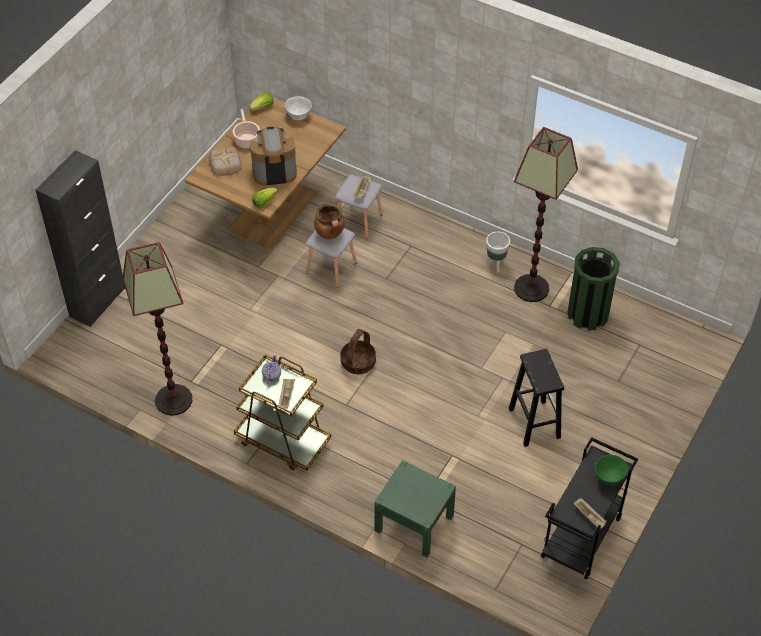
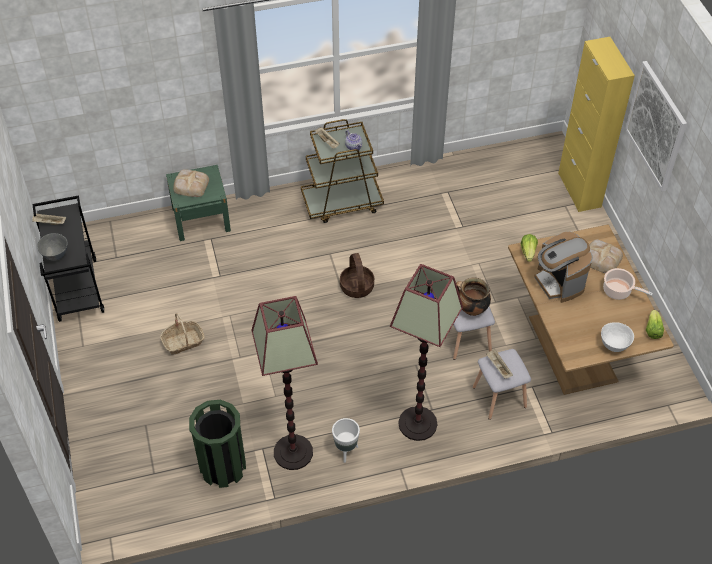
camera: 135 degrees right, 0 degrees up
black cabinet [36,150,125,327] -> yellow cabinet [558,37,635,212]
floor lamp [123,242,192,416] -> floor lamp moved to [390,264,463,441]
coffee machine [250,127,297,186] -> coffee machine turned 120 degrees clockwise [534,231,593,303]
black stool [509,349,564,447] -> basket [160,313,205,355]
green bowl [595,455,628,485] -> grey bowl [37,233,68,261]
none -> bread [173,169,209,197]
none -> picture [625,61,687,191]

